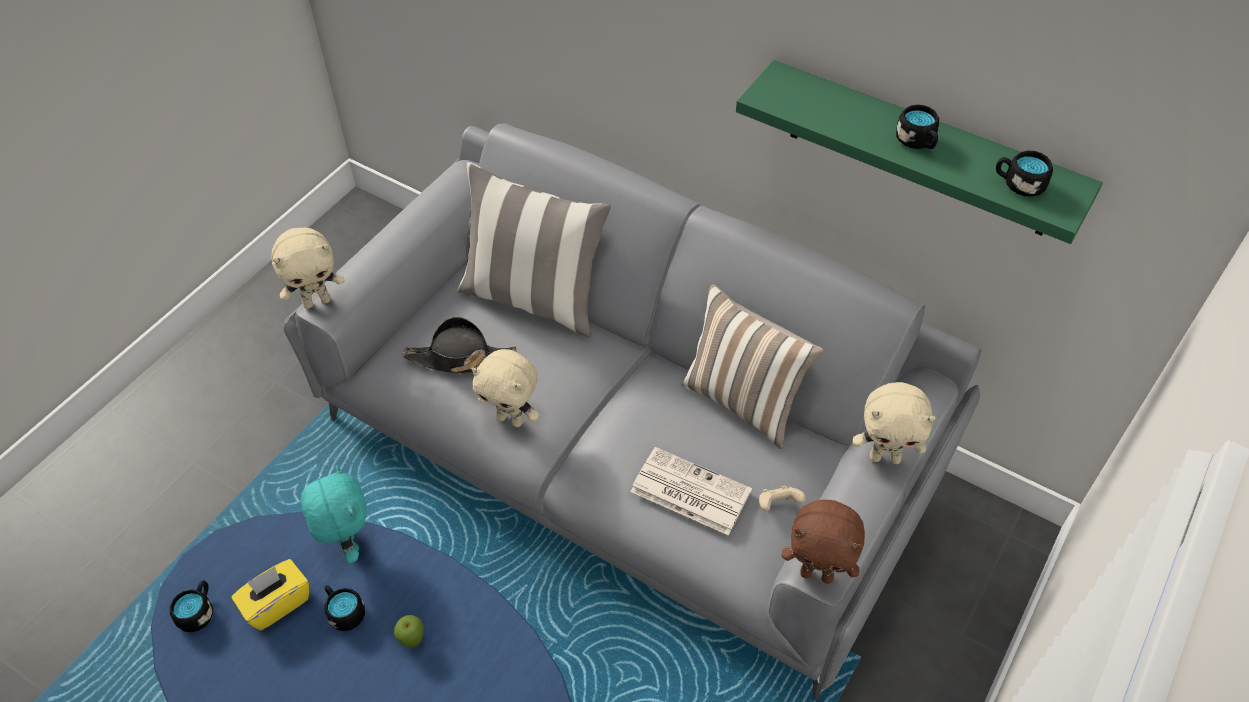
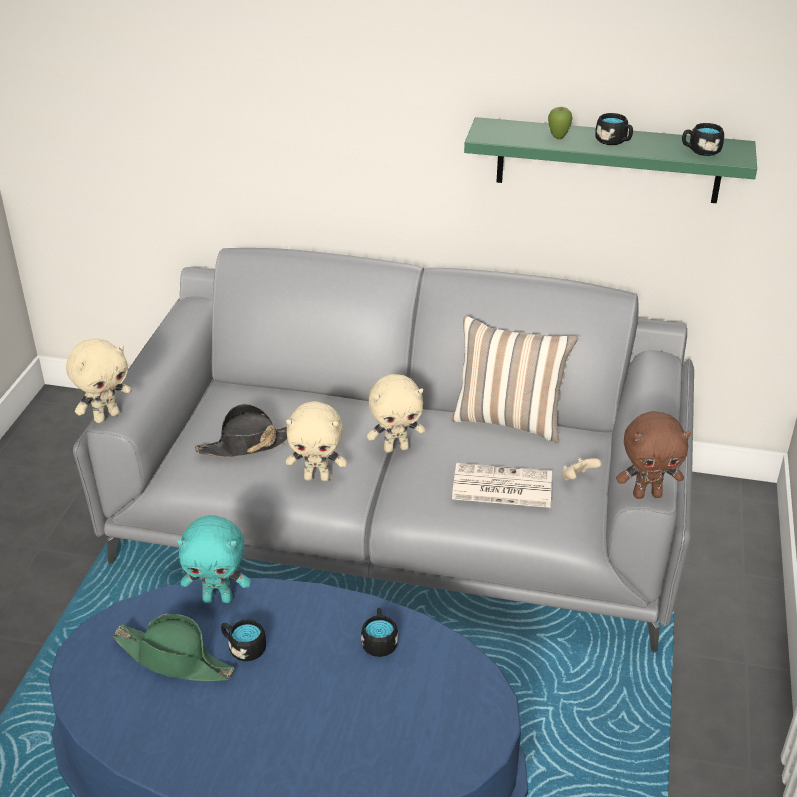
camera: 20 degrees left, 15 degrees down
black mug [170,580,213,632] -> black mug moved to [361,608,398,657]
yellow tissue box [232,559,309,630] -> green hat [113,614,234,681]
turquoise plush toy [301,465,367,563] -> turquoise plush toy turned 135 degrees clockwise [177,515,251,603]
apple [394,615,424,648] -> apple moved to [548,107,572,139]
pillow [458,162,611,338] -> none
beige plush toy [853,382,936,464] -> beige plush toy moved to [367,374,425,453]

